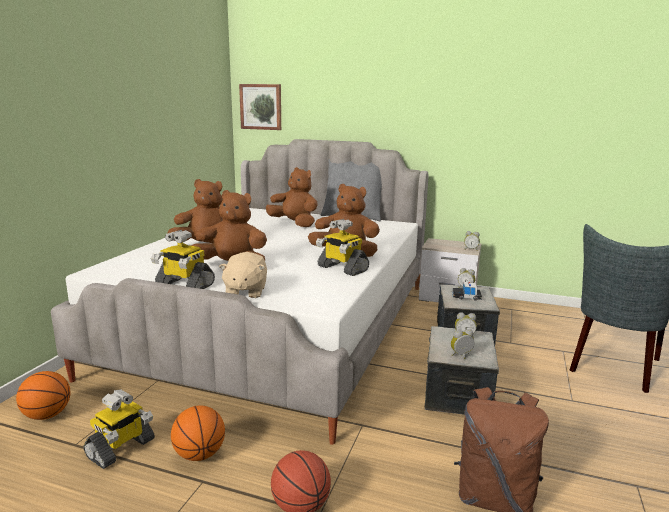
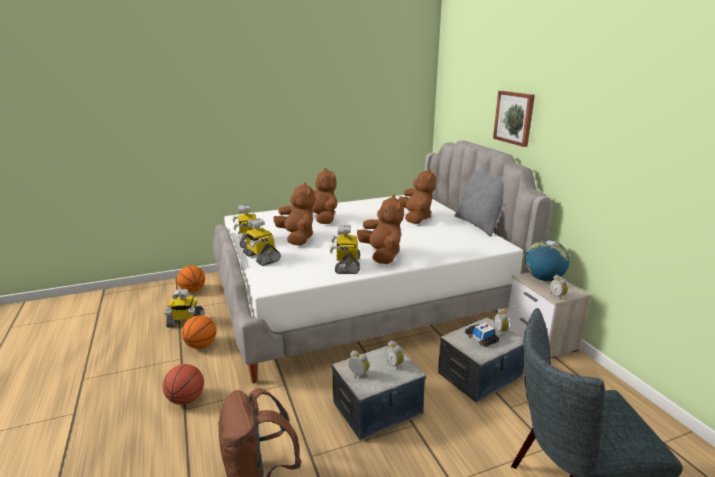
camera: 50 degrees right, 5 degrees up
beige plush toy [219,252,267,298] -> toy robot [238,218,281,266]
picture [239,84,281,130] -> picture moved to [493,91,535,147]
none -> globe [525,240,570,281]

